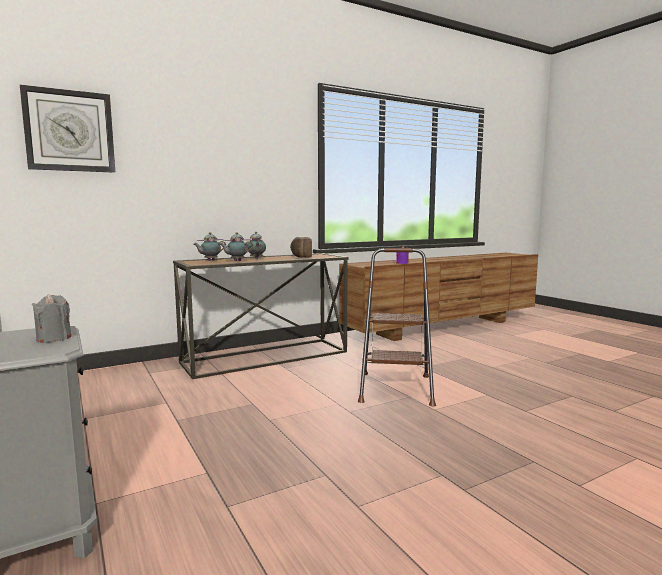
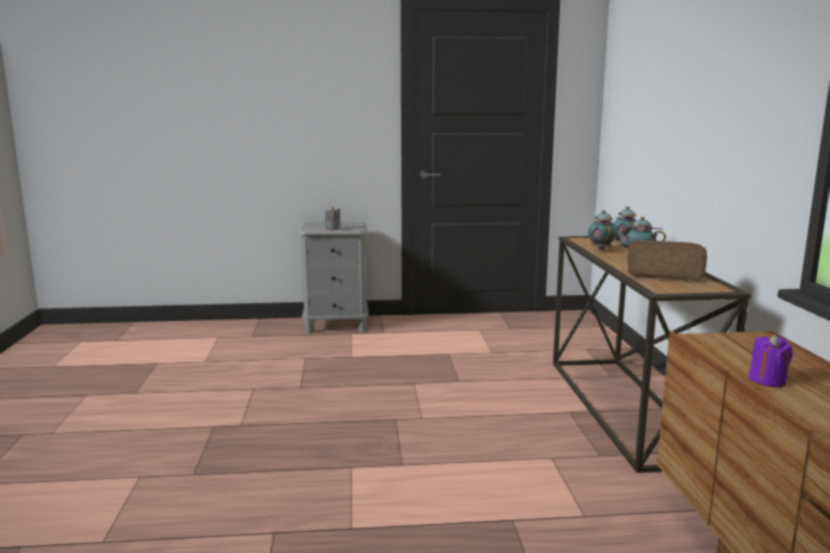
camera: 115 degrees right, 5 degrees up
wall clock [20,84,115,173] -> none
brown step ladder [358,248,436,406] -> none

